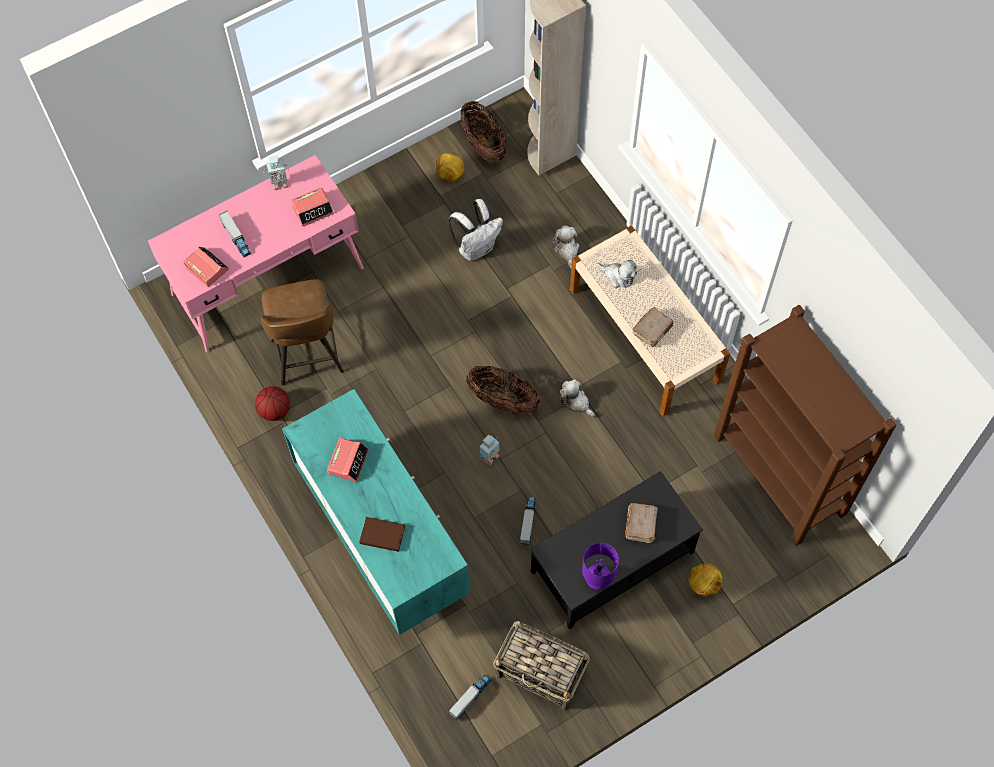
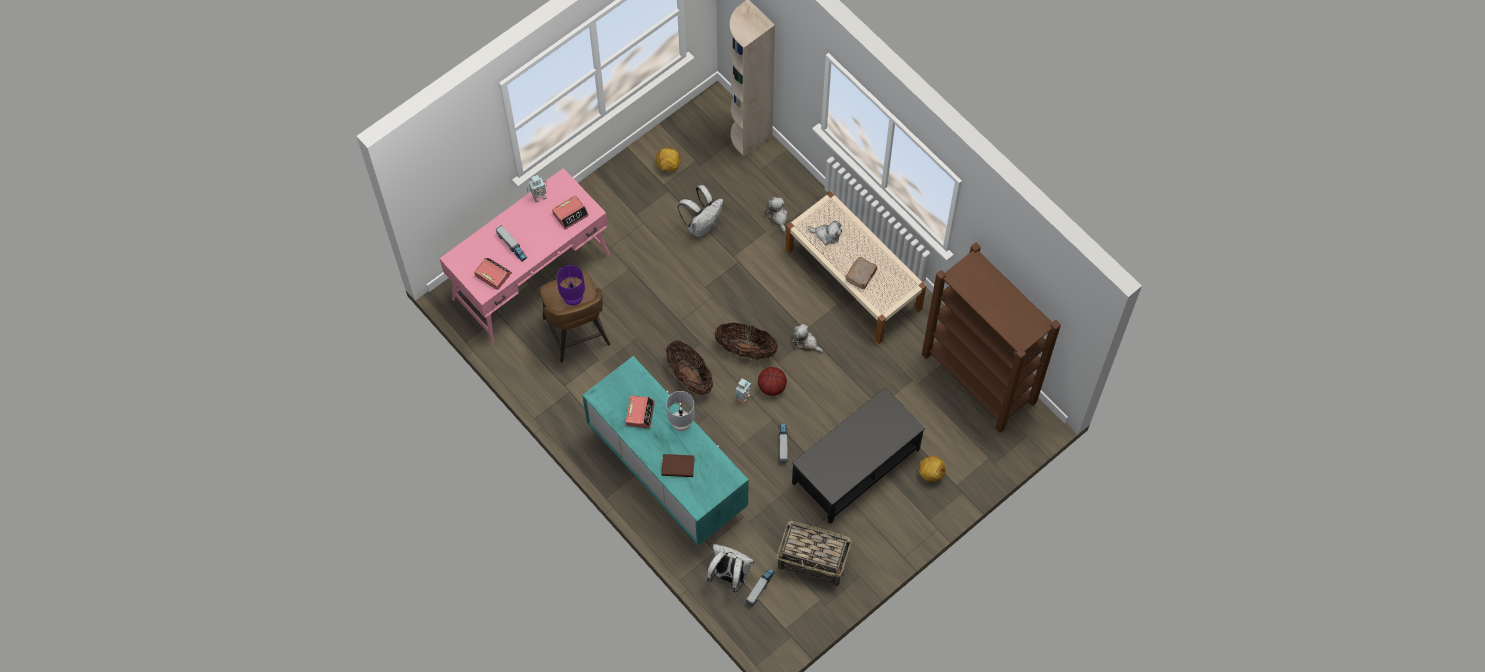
camera: 10 degrees left, 0 degrees up
basketball [255,386,290,421] -> basketball moved to [758,367,787,396]
basket [461,101,506,163] -> basket moved to [666,340,713,396]
purple table lamp [582,543,619,590] -> purple table lamp moved to [556,265,585,306]
brown book [625,503,658,543] -> none
none -> grey table lamp [666,391,695,431]
none -> white backpack [707,544,754,593]

